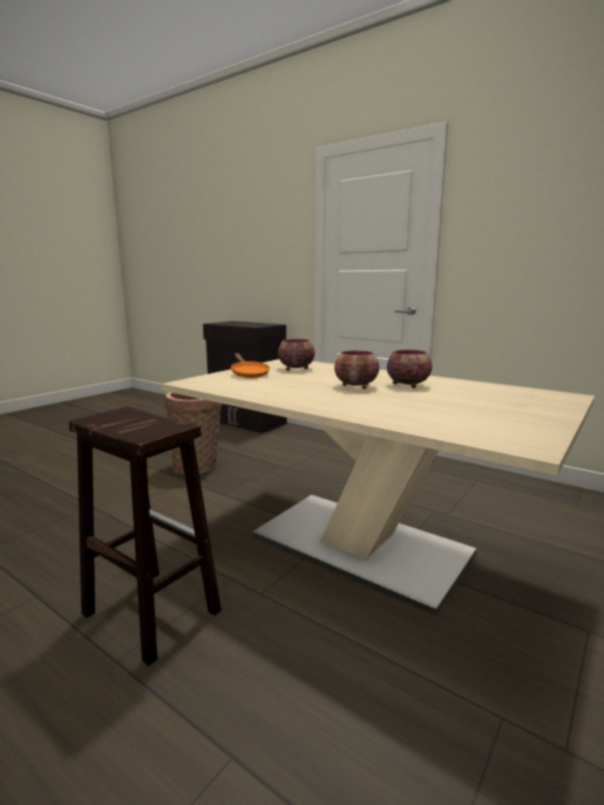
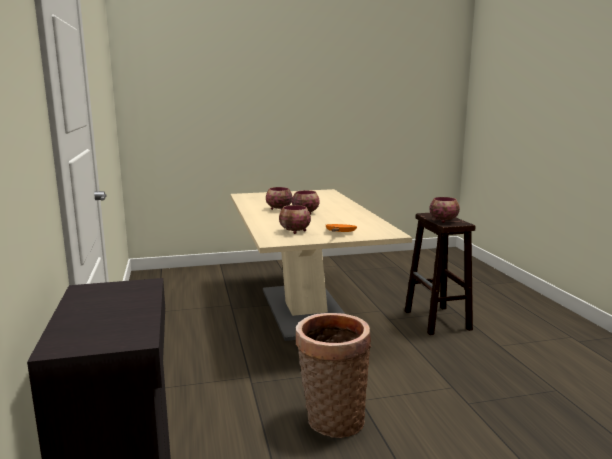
camera: 140 degrees left, 0 degrees up
none -> bowl [429,197,460,223]

